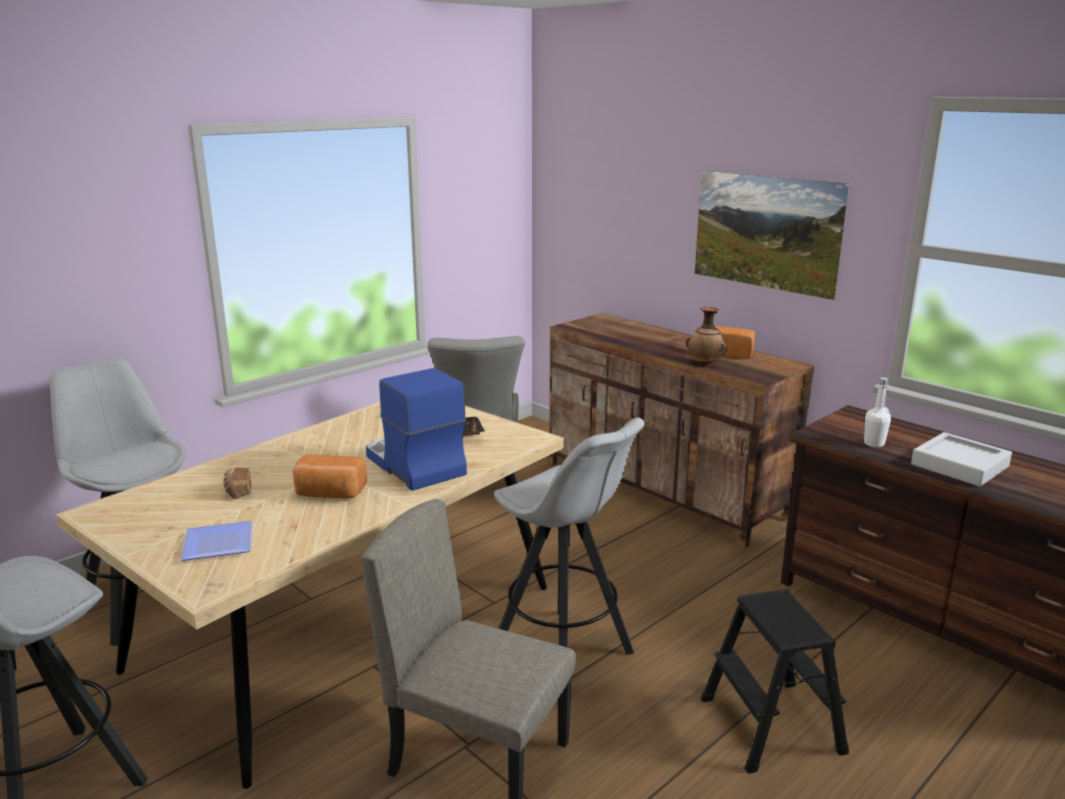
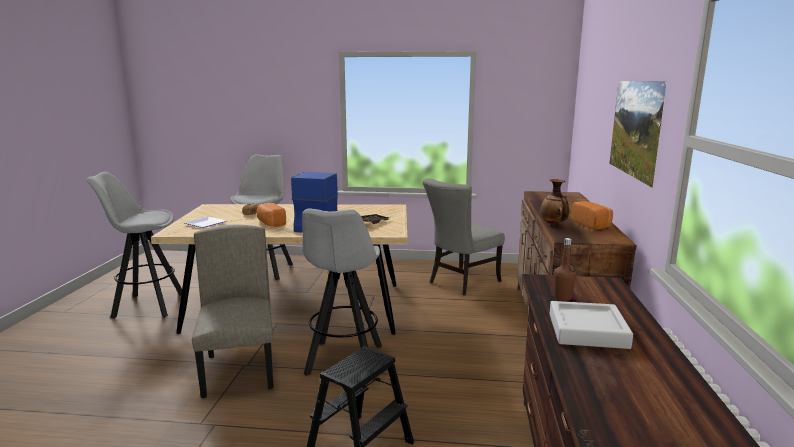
camera: 50 degrees right, 5 degrees down
white bottle [864,377,891,447] -> brown bottle [553,238,576,301]

